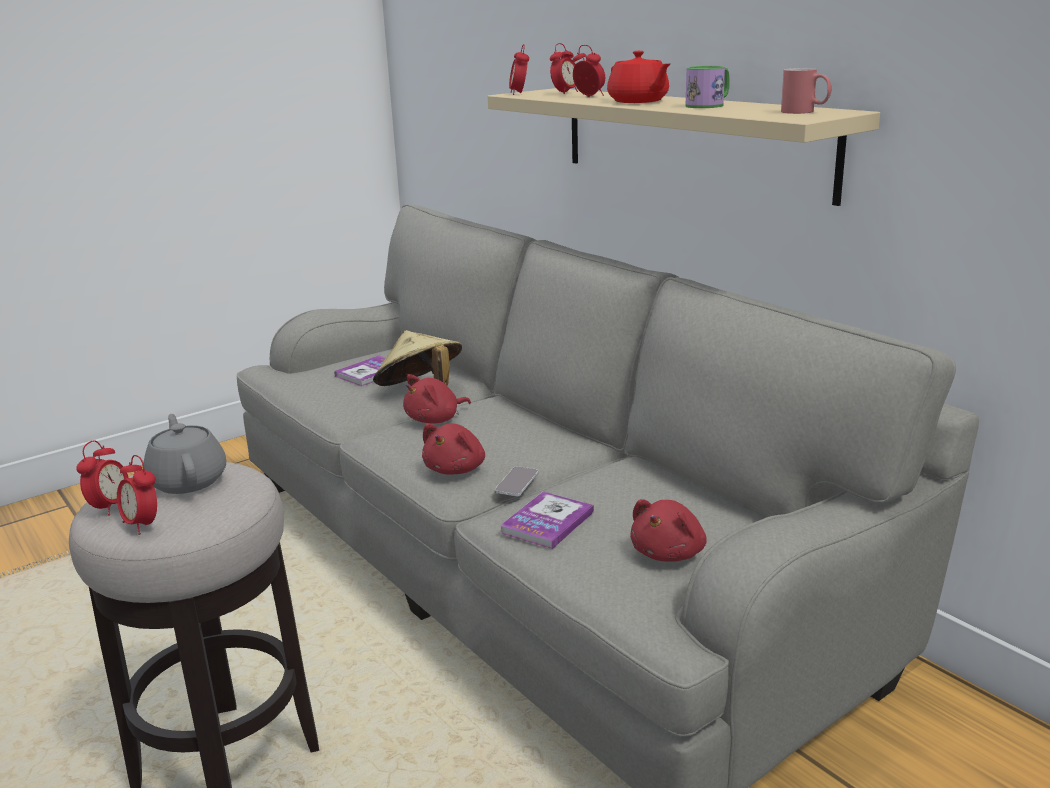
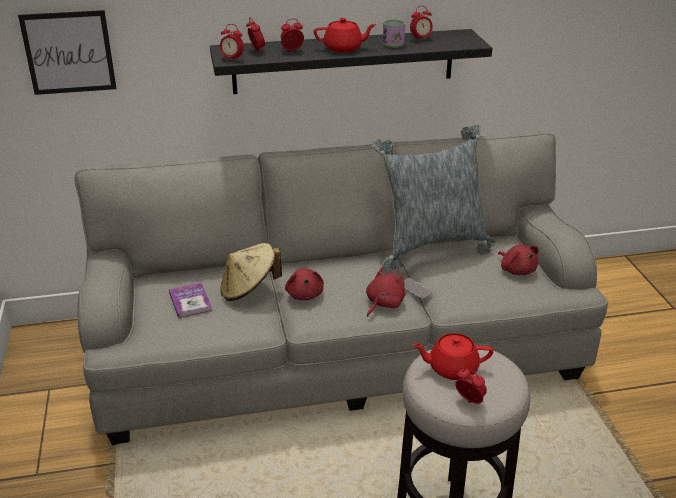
camera: 65 degrees left, 10 degrees up
alarm clock [117,455,157,535] -> alarm clock moved to [410,6,433,41]
grey teapot [144,414,226,494] -> red teapot [413,333,493,380]
red plush toy [422,424,485,475] -> red plush toy turned 105 degrees counterclockwise [366,267,405,317]
beige shelf [487,88,880,206] -> black shelf [210,29,492,94]
book [500,491,594,549] -> none
red mug [781,68,832,114] -> none
none -> picture [18,10,116,95]
none -> pillow [371,125,496,271]

